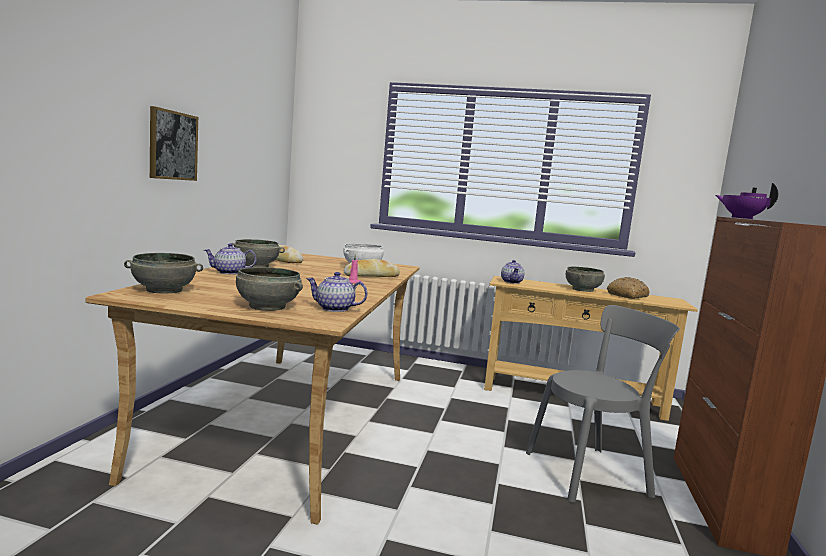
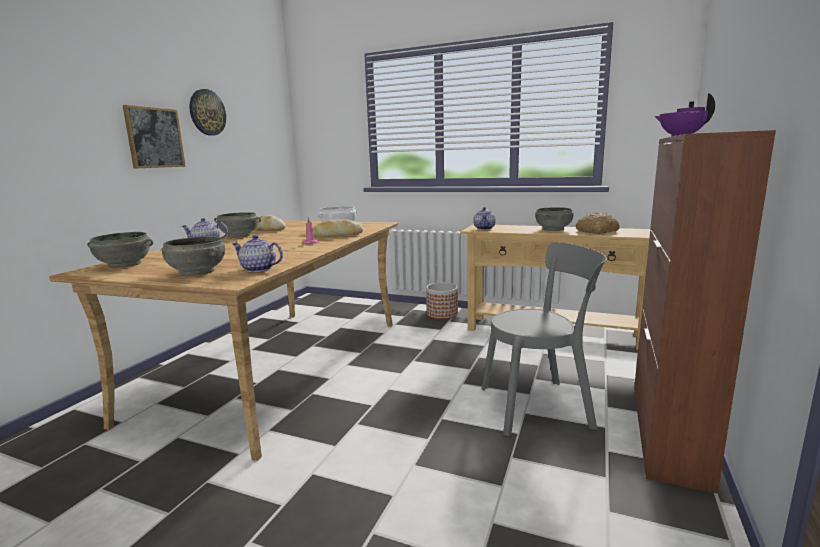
camera: 10 degrees right, 5 degrees up
none -> wall clock [189,89,226,136]
none -> planter [426,282,458,319]

